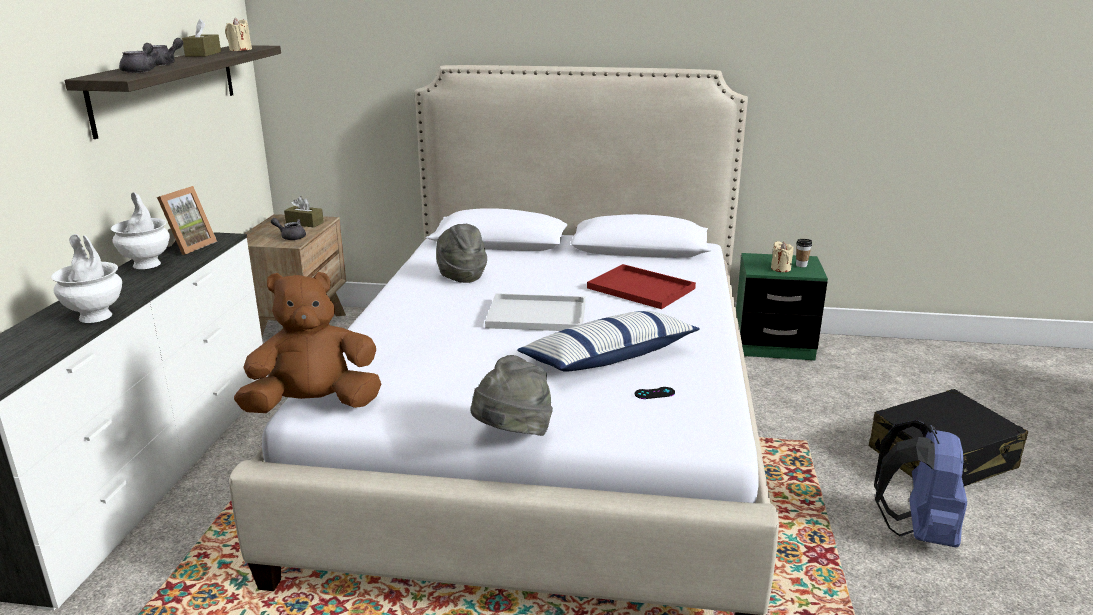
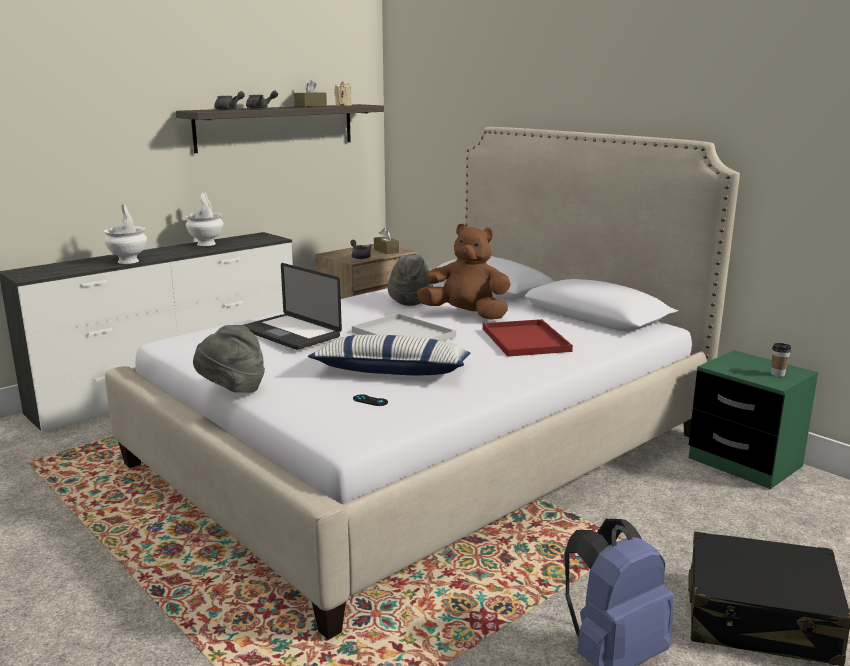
camera: 40 degrees right, 5 degrees down
picture frame [157,186,217,255] -> none
brown plush toy [234,272,381,413] -> brown plush toy moved to [417,223,511,320]
beige candle [771,241,794,272] -> none
none -> laptop [244,263,342,350]

